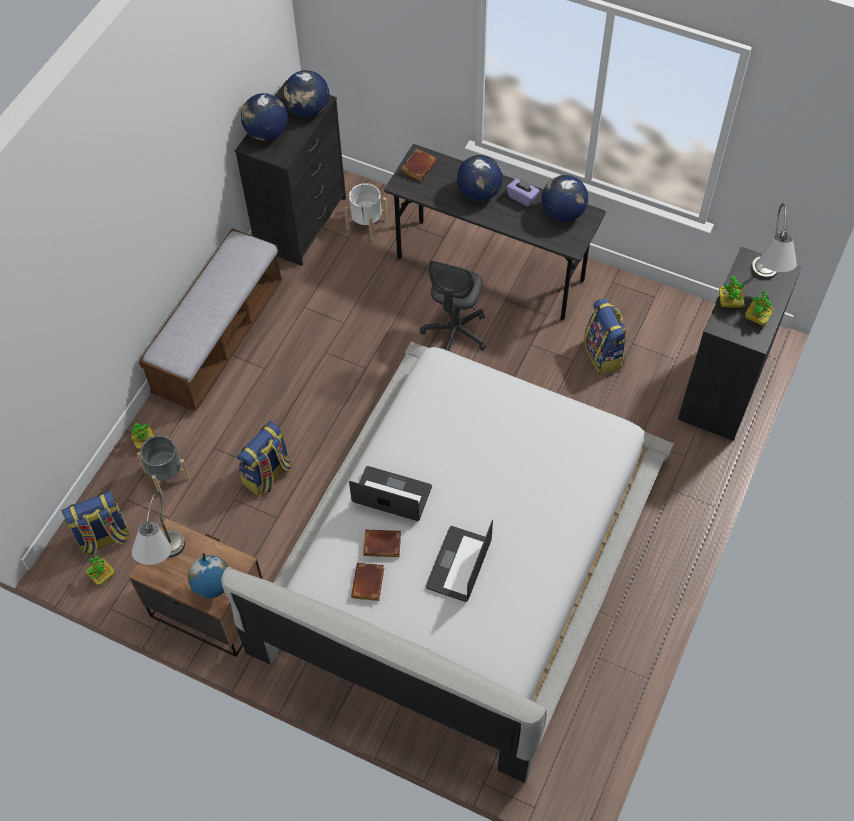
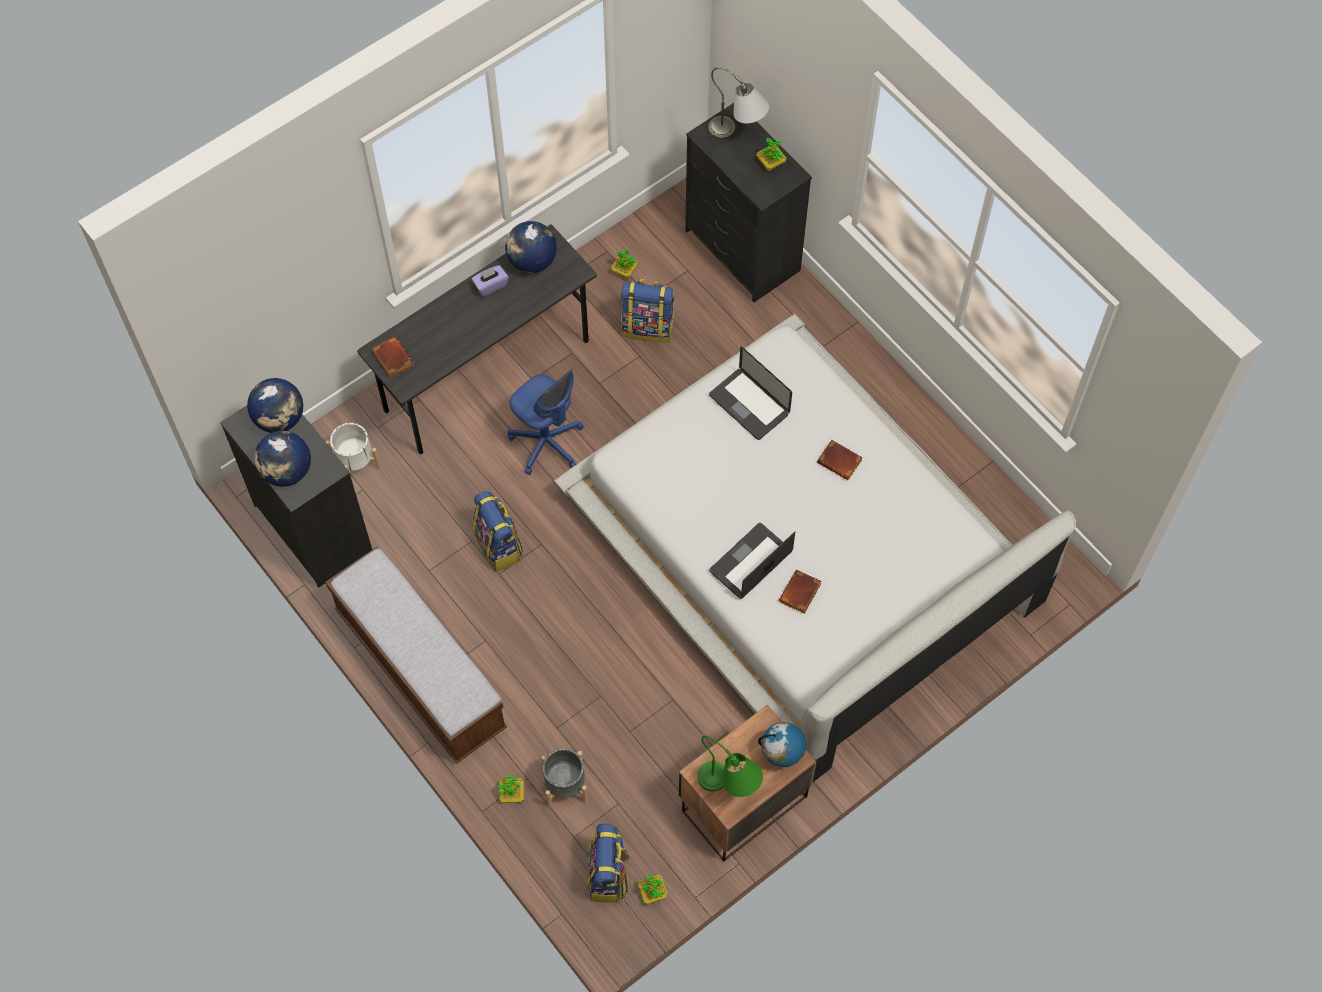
camera: 65 degrees left, 5 degrees up
grey table lamp [132,491,185,565] -> green table lamp [697,736,763,797]
backpack [237,421,291,497] -> backpack moved to [473,491,523,572]
brown book [351,563,385,601] -> brown book moved to [817,440,863,480]
grey office chair [420,261,486,351] -> blue office chair [508,369,584,475]
laptop [426,520,493,602] -> laptop moved to [709,346,792,440]
globe [457,155,503,202] -> none
potted plant [719,276,744,308] -> potted plant moved to [611,250,638,279]

